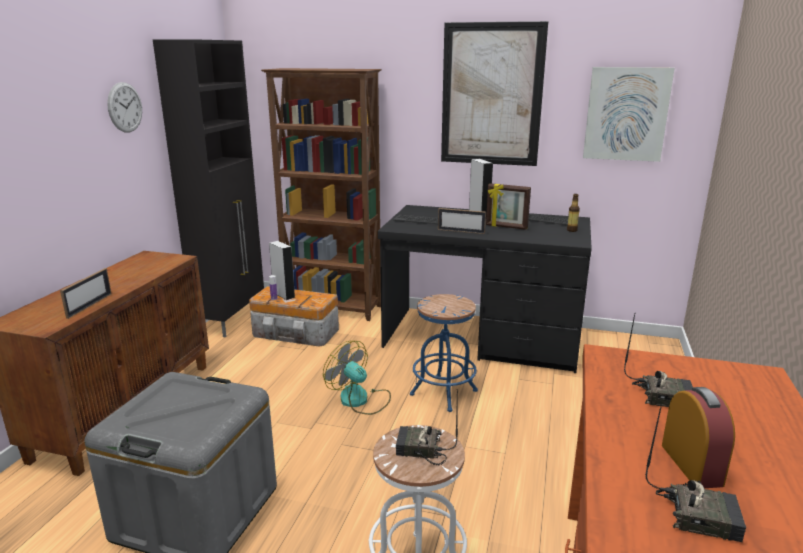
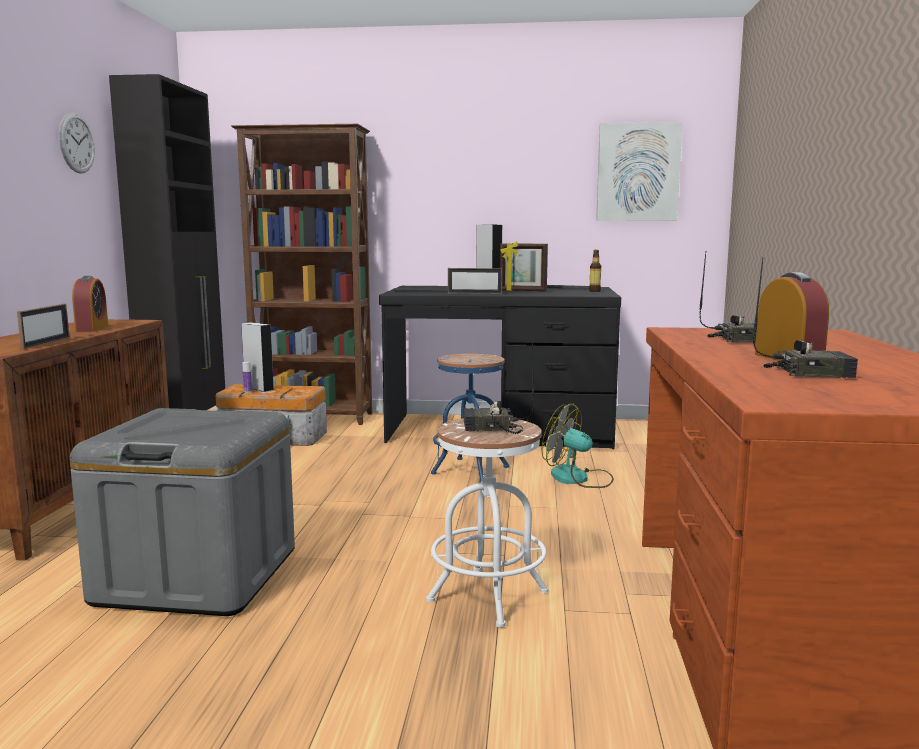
camera: 10 degrees left, 10 degrees down
fan [323,341,391,415] -> fan moved to [541,403,614,488]
picture [441,21,548,166] -> none
none -> alarm clock [72,276,108,332]

